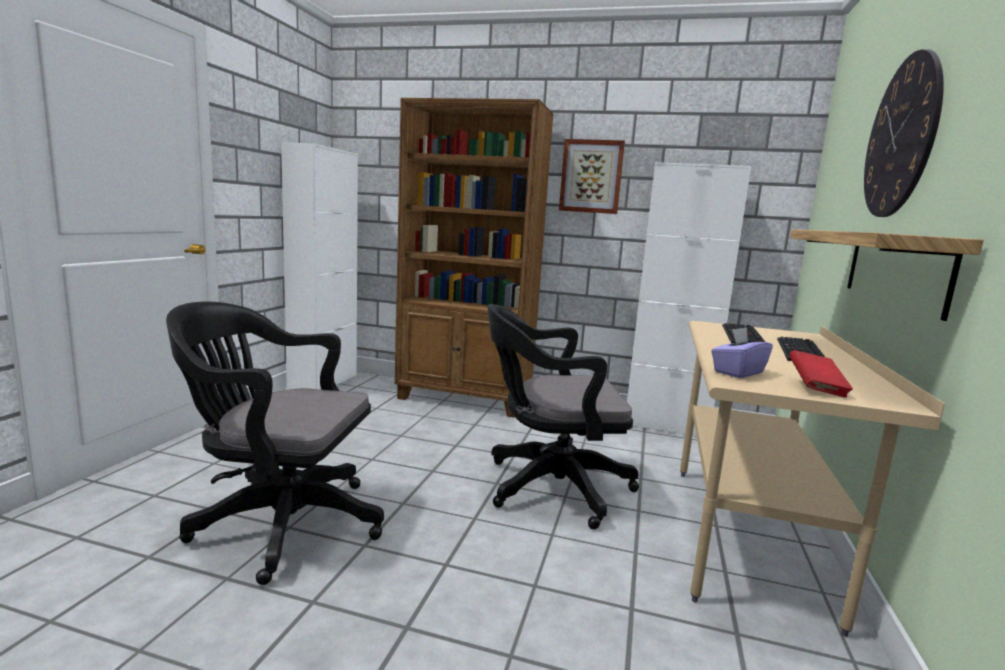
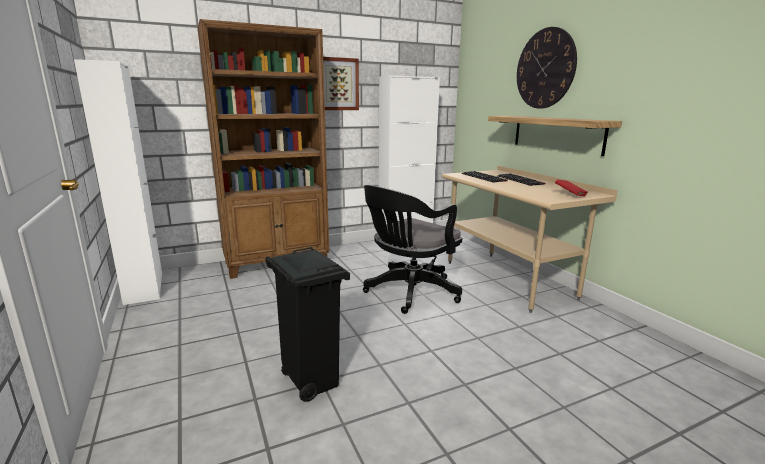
camera: 40 degrees left, 5 degrees up
black office chair [166,302,384,585] -> black trash can [265,247,350,402]
purple tissue box [711,327,773,378] -> none

